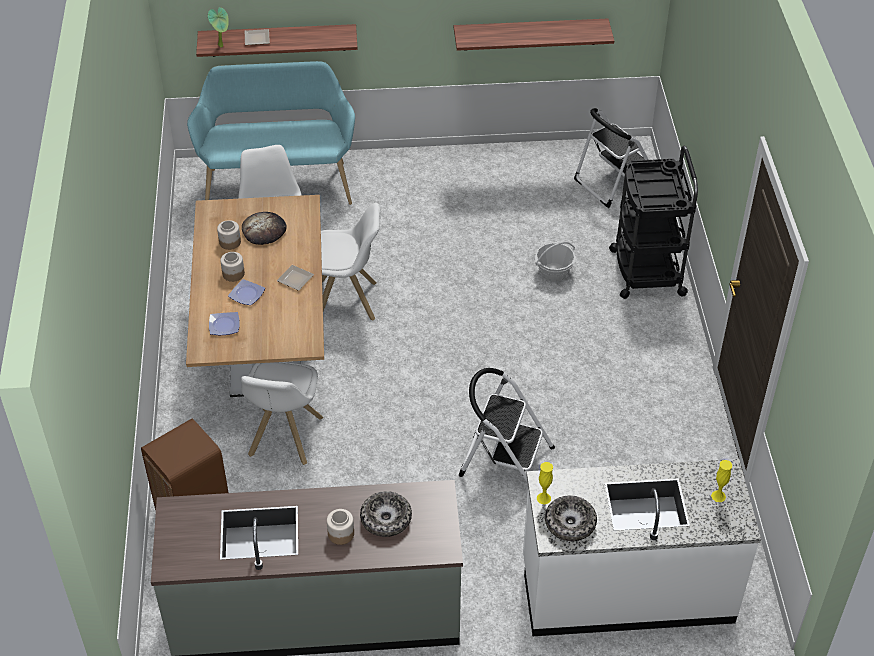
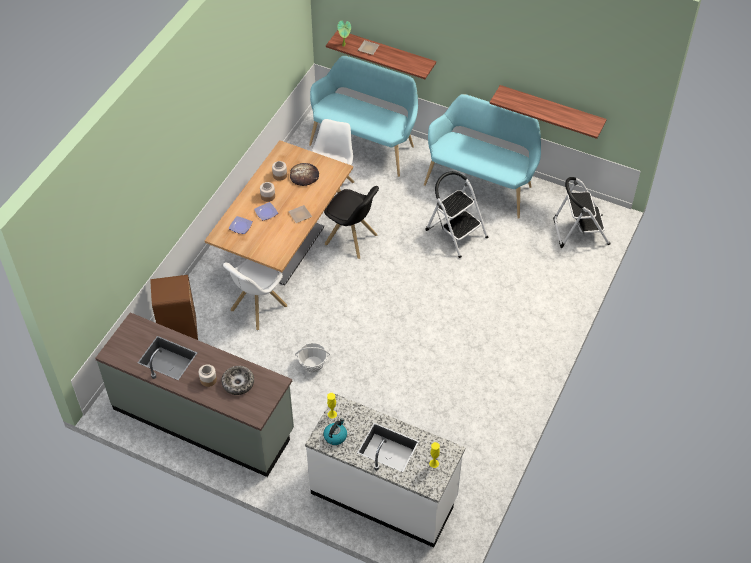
camera: 30 degrees right, 5 degrees up
white chair [321,203,380,321] -> black chair [324,186,379,259]
step ladder [459,368,555,484] -> step ladder moved to [425,171,489,258]
basket [535,242,575,282] -> basket moved to [295,342,330,373]
bowl [545,495,597,541] -> kettle [323,418,347,445]
black cart [609,146,698,299] -> none
none -> turquoise bench [424,94,541,219]

